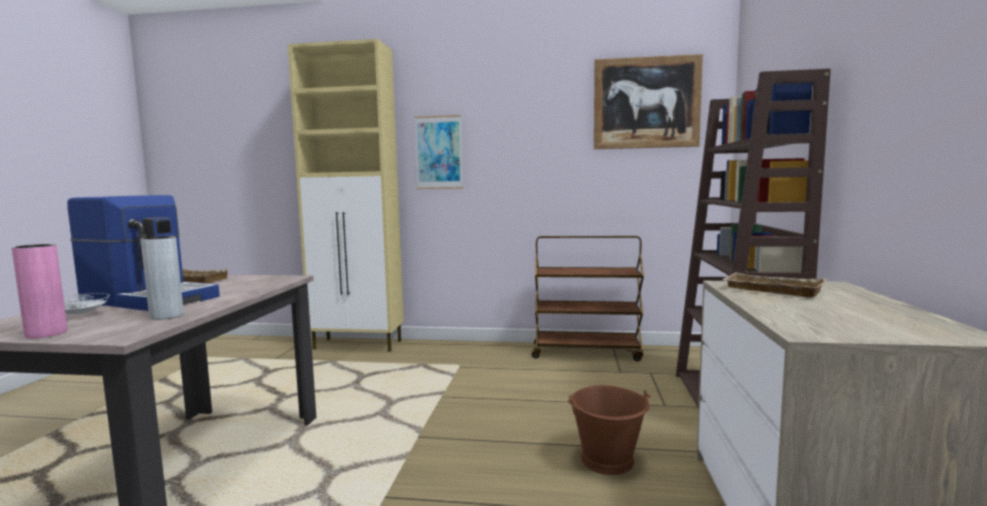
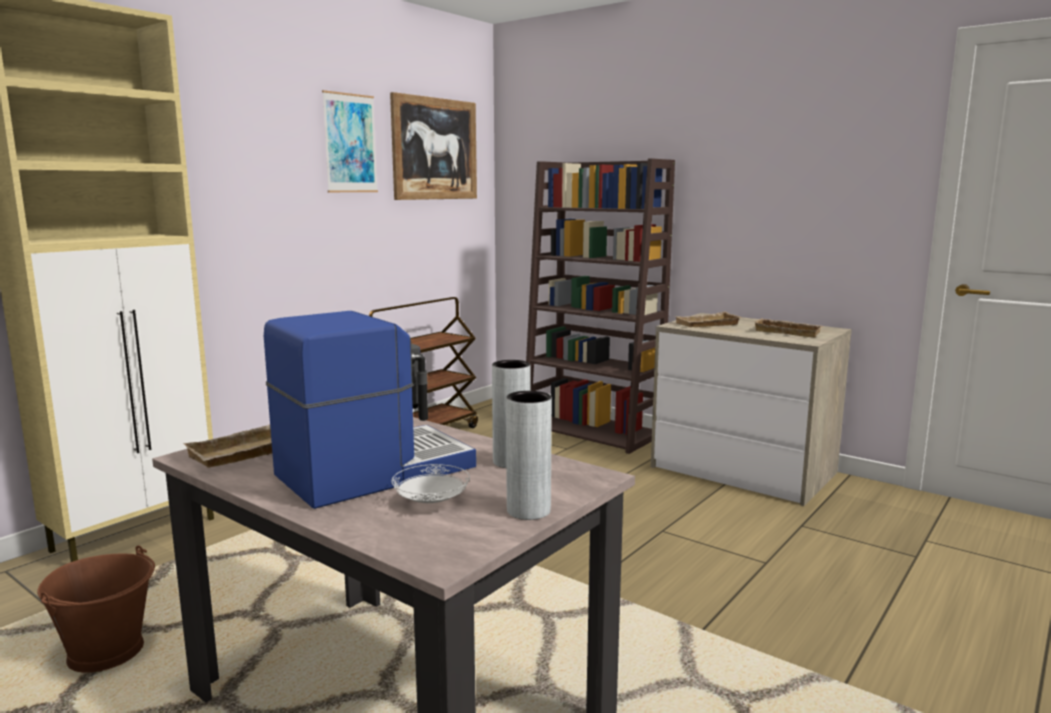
camera: 60 degrees left, 5 degrees up
pink vase [12,244,67,338] -> grey vase [506,391,552,520]
picture [414,115,463,189] -> picture moved to [322,90,378,192]
brown bucket [567,385,650,475] -> brown bucket moved to [37,545,155,673]
none -> beige tray [755,318,824,337]

